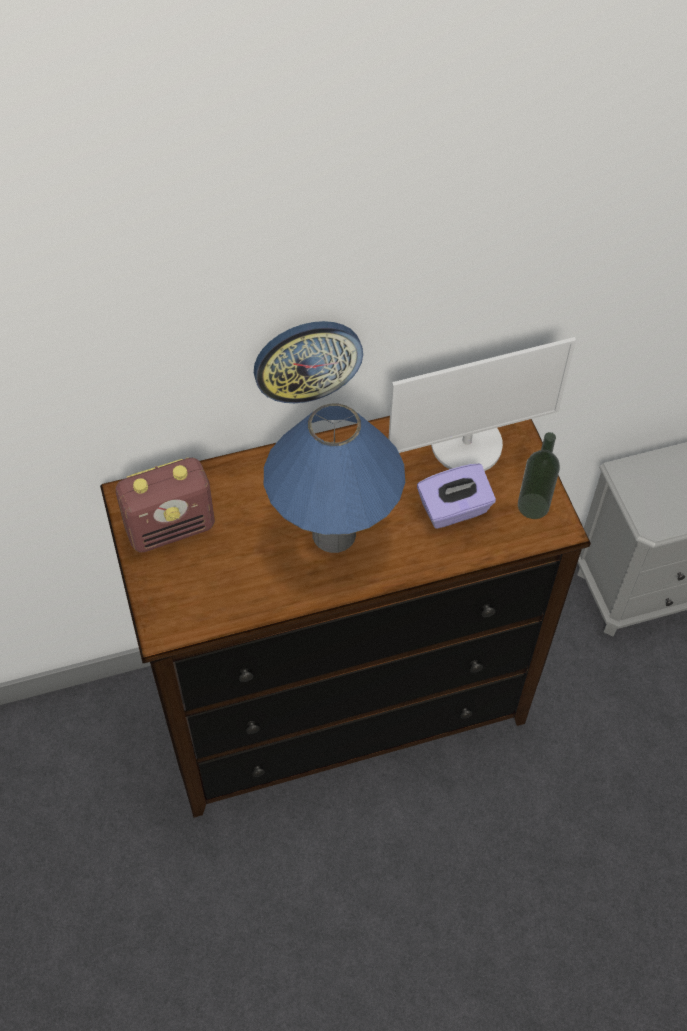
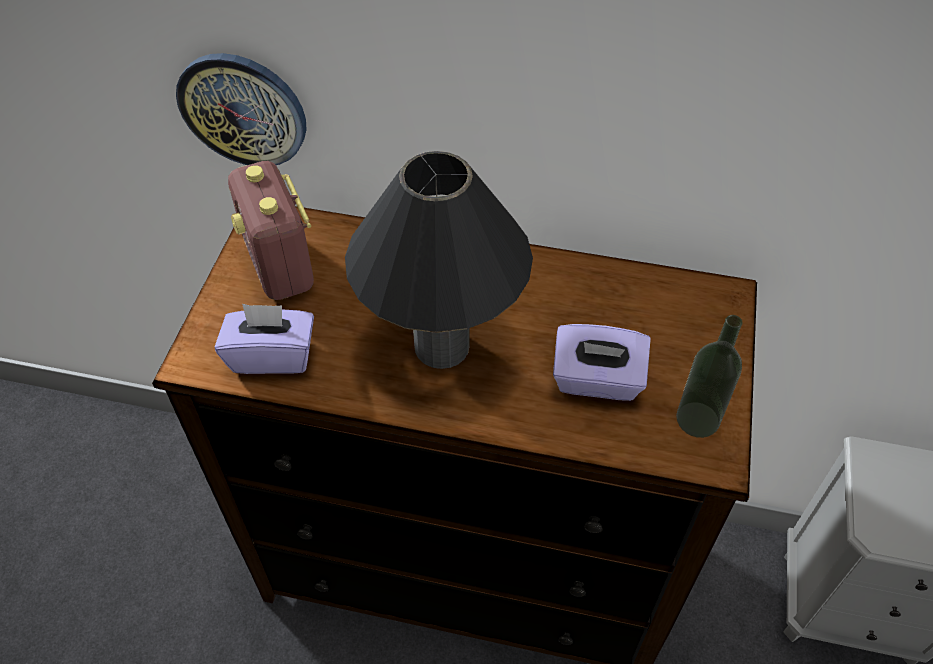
camera: 30 degrees right, 5 degrees down
radio [116,458,215,553] -> radio turned 60 degrees clockwise [228,161,314,300]
wall clock [254,321,363,403] -> wall clock moved to [176,53,307,165]
blue table lamp [264,404,405,553] -> black table lamp [345,151,533,369]
monitor [389,337,576,471] -> none
none -> purple tissue box [215,304,314,374]

